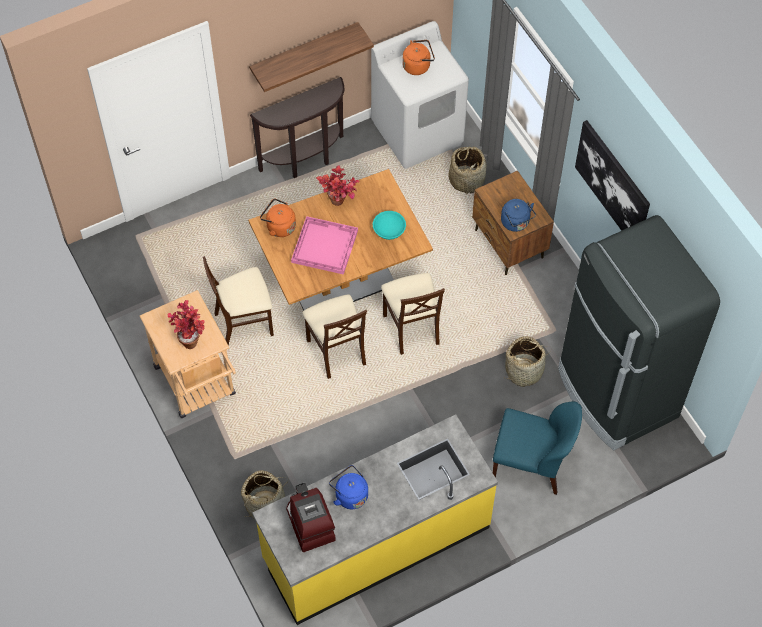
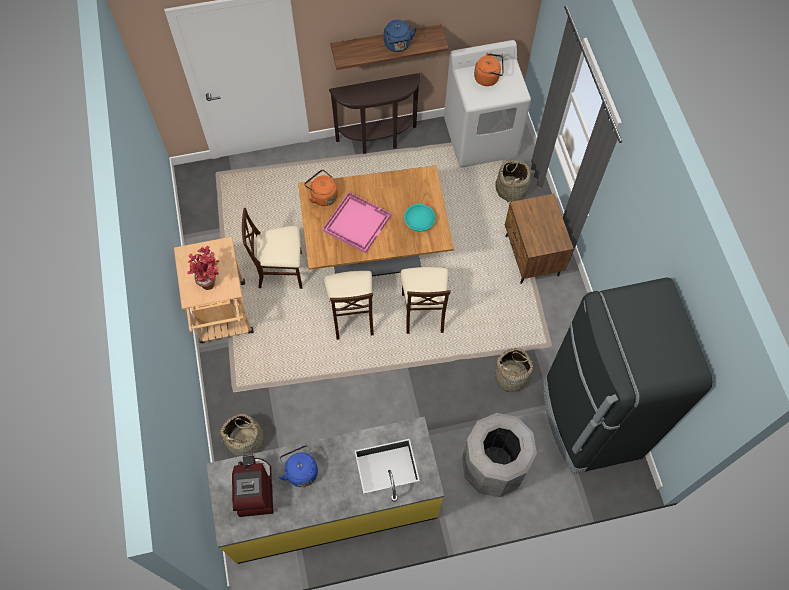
camera: 15 degrees right, 5 degrees up
potted plant [316,165,359,206] -> none
blue chair [493,402,582,495] -> grey trash can [462,413,537,497]
blue kettle [501,199,536,232] -> blue kettle moved to [384,20,417,52]
picture [575,120,650,231] -> none

